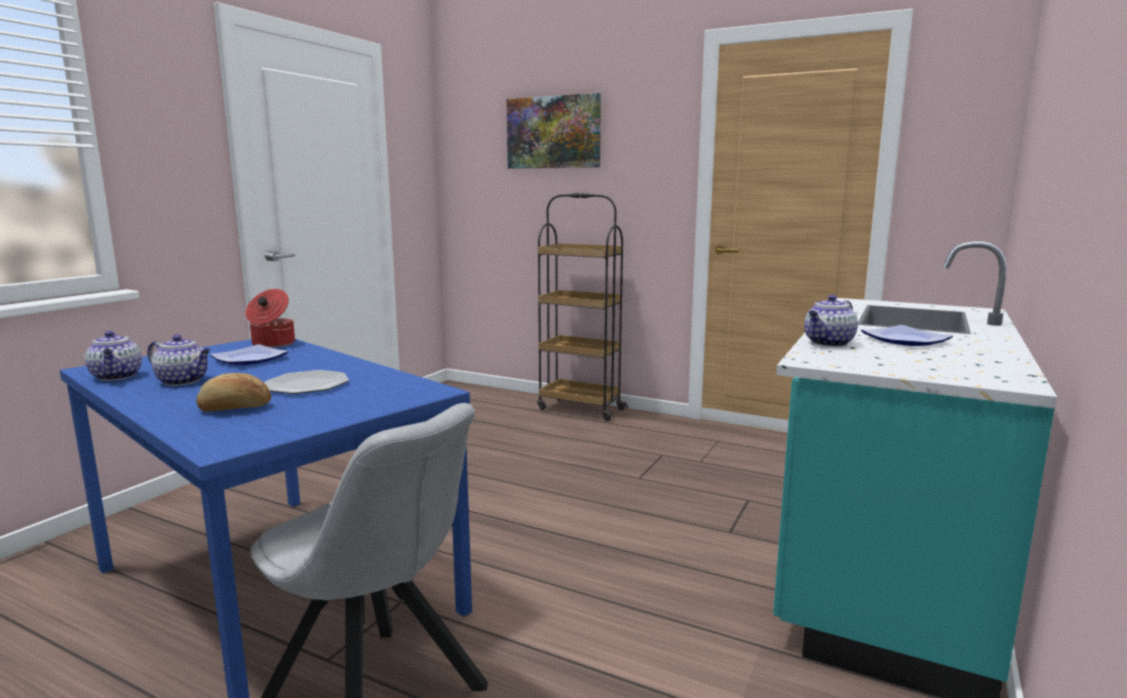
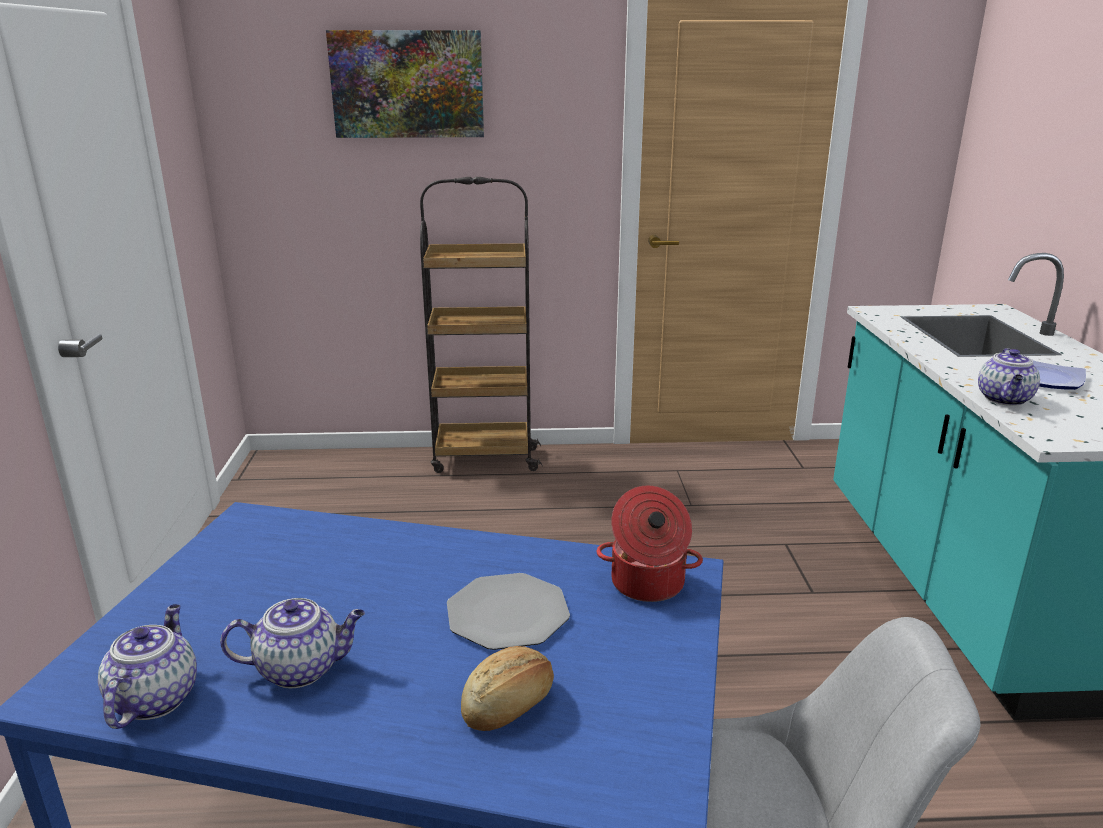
camera: 30 degrees left, 10 degrees up
teapot [85,331,142,381] -> teapot turned 120 degrees counterclockwise [98,604,197,729]
plate [210,344,289,365] -> none
cooking pot [245,289,295,348] -> cooking pot moved to [596,485,703,602]

